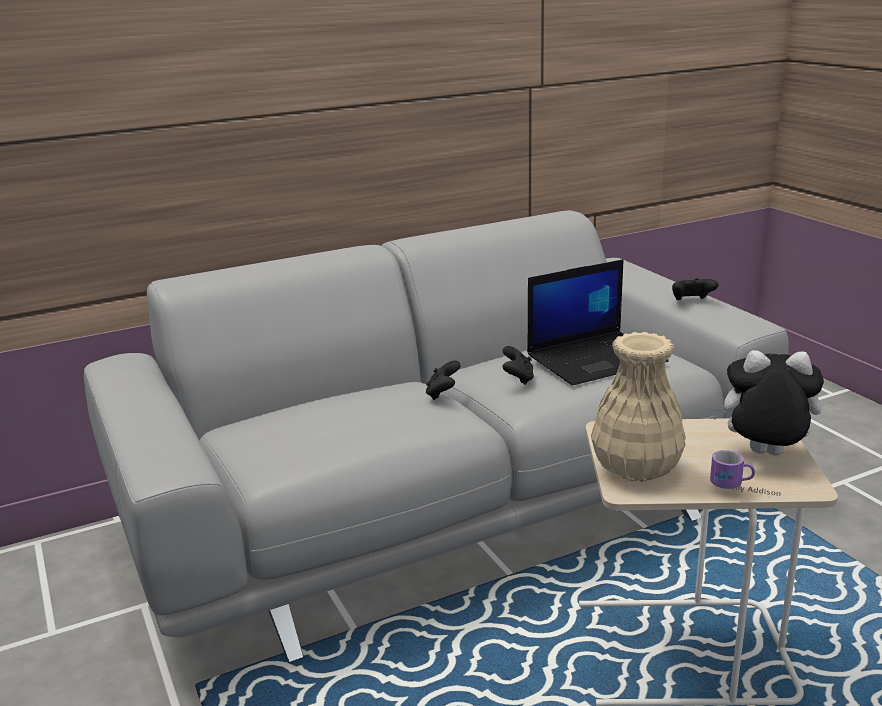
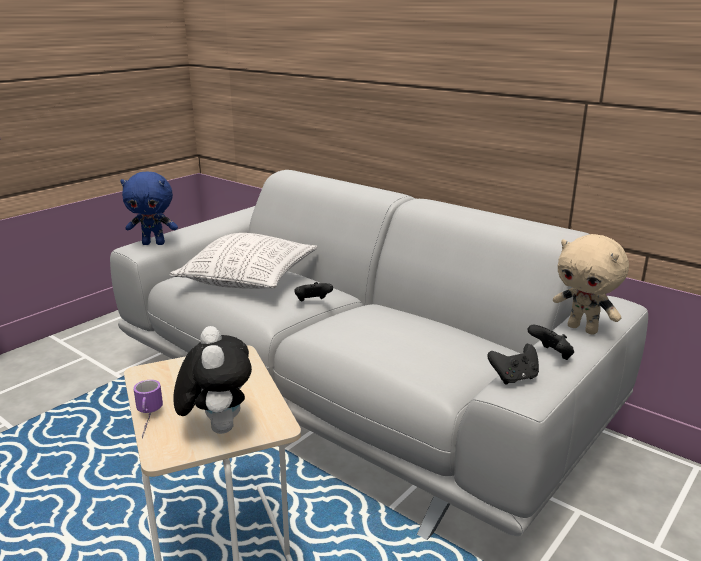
camera: 65 degrees right, 0 degrees up
black game controller [502,346,534,385] -> black game controller moved to [487,344,539,385]
laptop [527,259,669,386] -> none
beige vase [591,332,686,482] -> none
none -> blue plush toy [120,171,178,245]
none -> pillow [170,233,317,289]
none -> beige plush toy [553,234,629,335]

